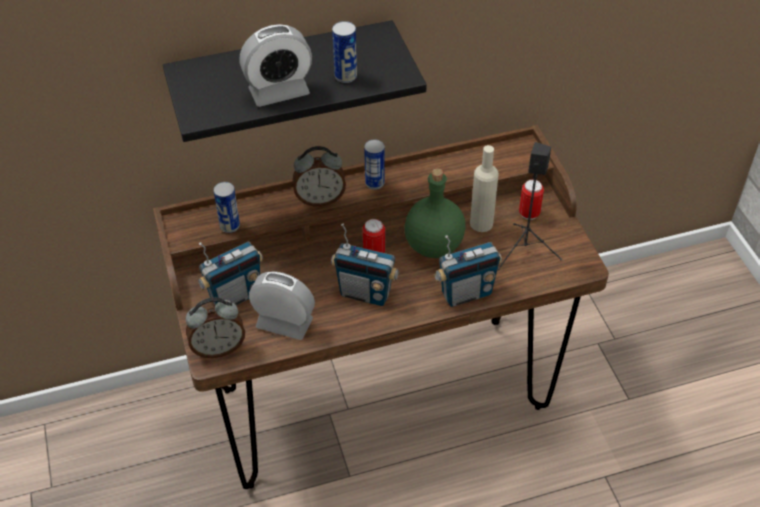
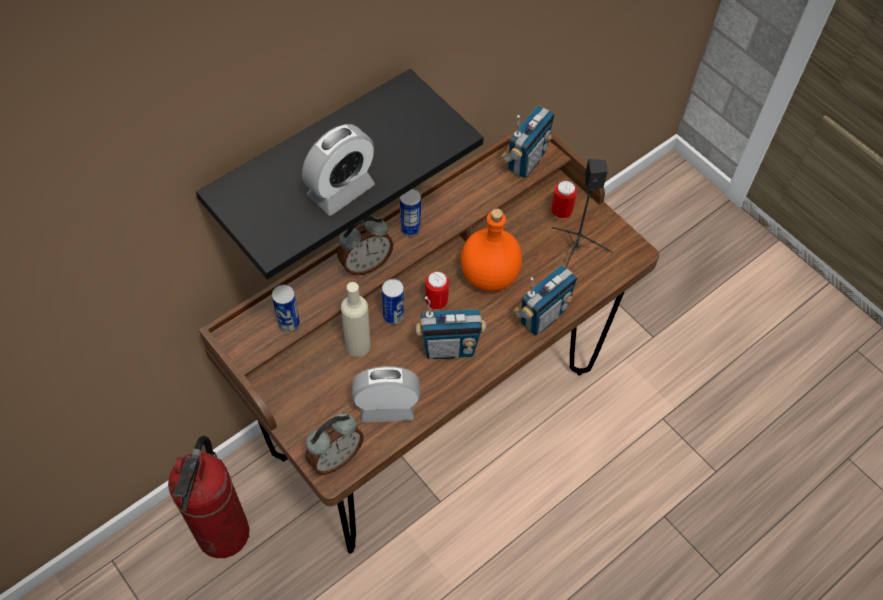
camera: 25 degrees left, 10 degrees up
radio [198,242,263,306] -> radio moved to [501,105,554,178]
can [332,21,357,83] -> can moved to [382,279,404,325]
green bottle [405,168,465,258] -> orange bottle [461,208,522,291]
beige bottle [470,145,499,232] -> beige bottle moved to [341,282,371,357]
none -> fire extinguisher [168,436,250,558]

